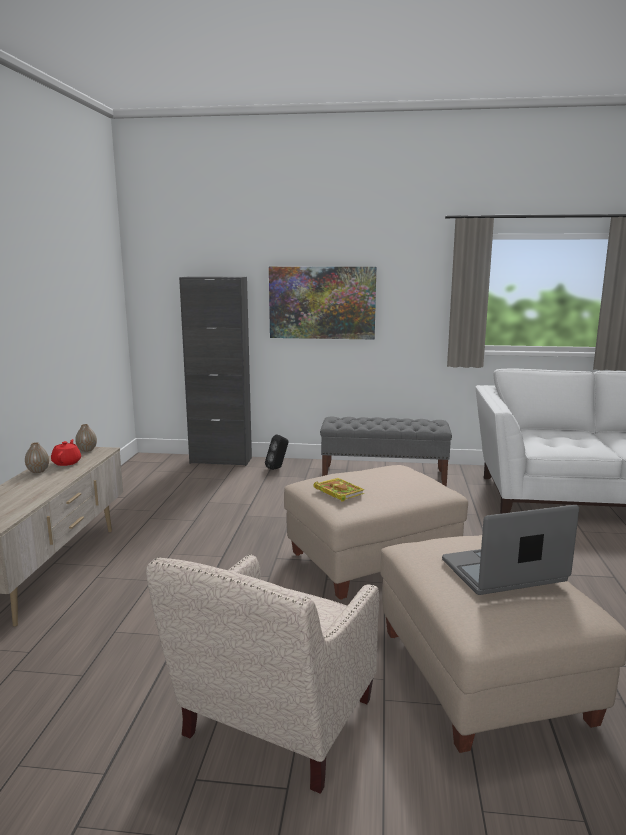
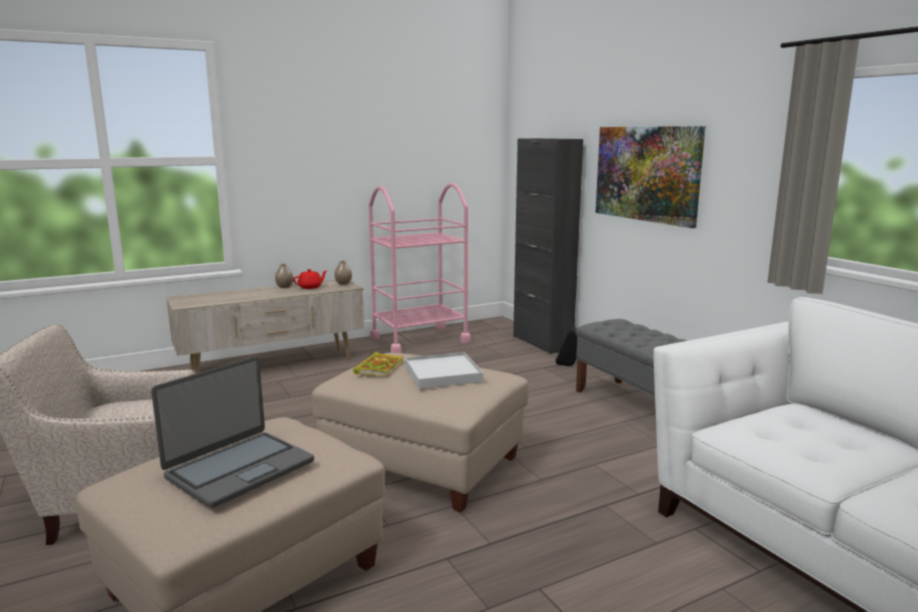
camera: 55 degrees right, 0 degrees up
laptop [442,505,579,595] -> laptop turned 90 degrees clockwise [151,356,314,508]
none -> pink cart [369,183,471,353]
none -> white tray [405,352,483,389]

